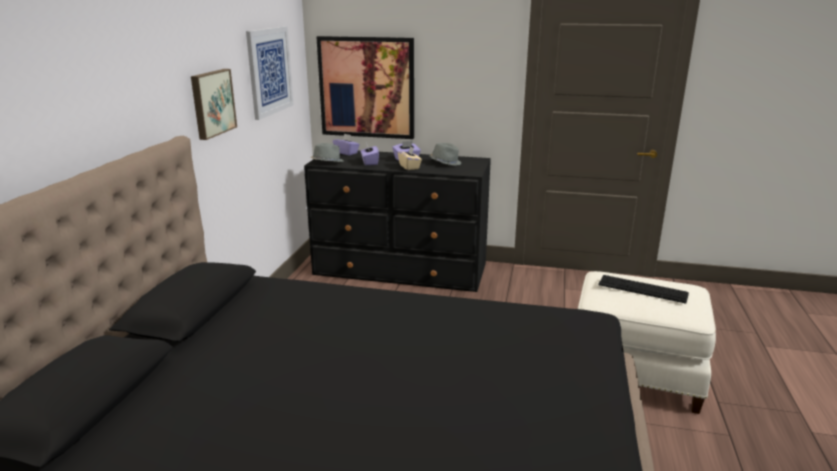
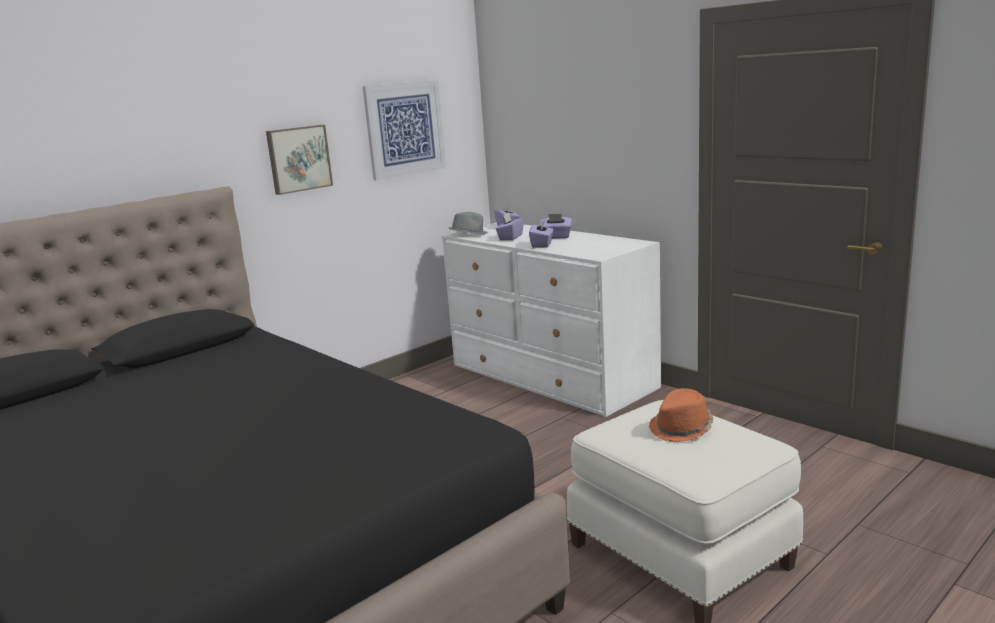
camera: 35 degrees right, 5 degrees down
black dresser [304,150,491,292] -> white dresser [442,222,661,417]
picture [316,36,414,139] -> none
beige tissue box [398,146,422,170] -> purple tissue box [529,219,553,248]
grey hat [429,143,462,166] -> none
keyboard [598,275,689,304] -> orange hat [649,388,713,442]

